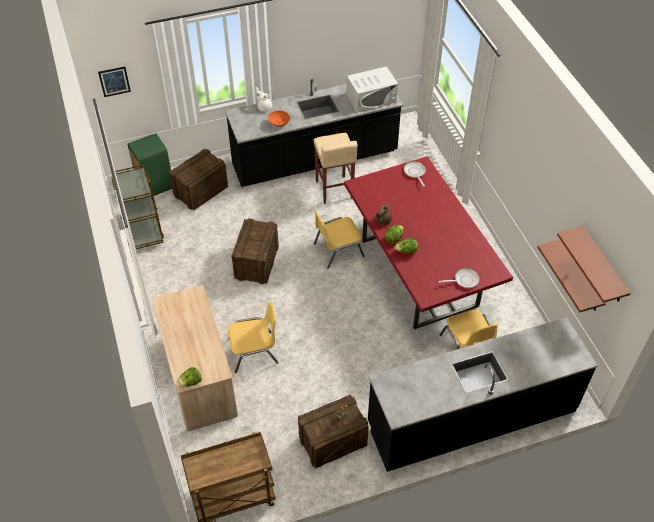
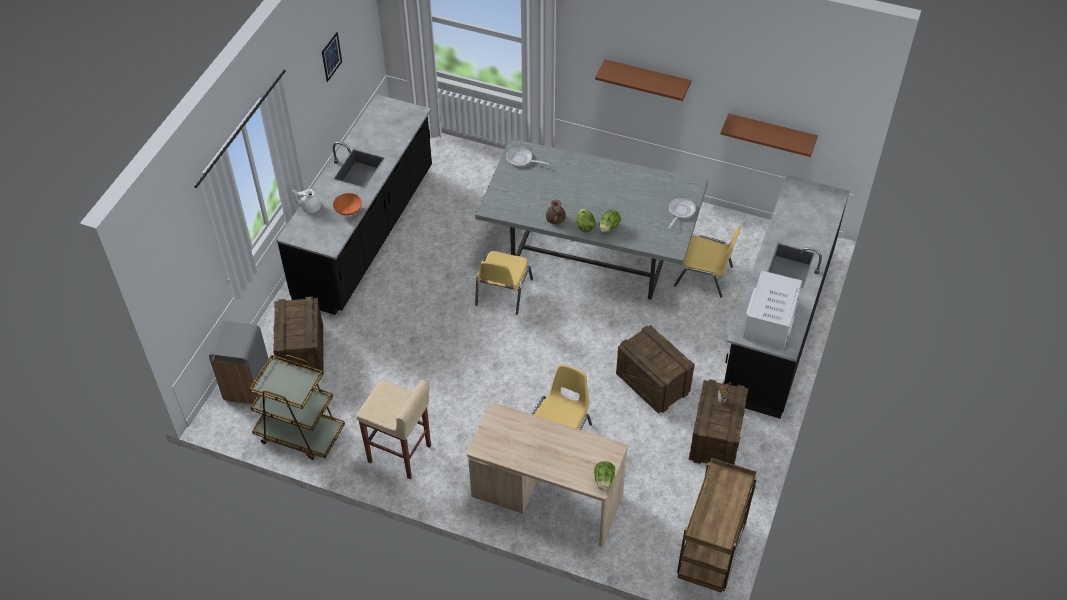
camera: 50 degrees left, 0 degrees up
picture [98,66,131,97] -> picture moved to [322,32,342,82]
green trash can [128,133,172,196] -> grey trash can [209,321,269,405]
crate [231,218,279,284] -> crate moved to [616,325,695,414]
beige stool [314,133,358,204] -> beige stool moved to [356,380,431,480]
red dining table [344,157,513,330] -> grey dining table [475,139,708,300]
white microwave [346,66,398,112] -> white microwave moved to [743,270,802,349]
brown shelf [557,226,631,303] -> brown shelf moved to [595,59,691,101]

